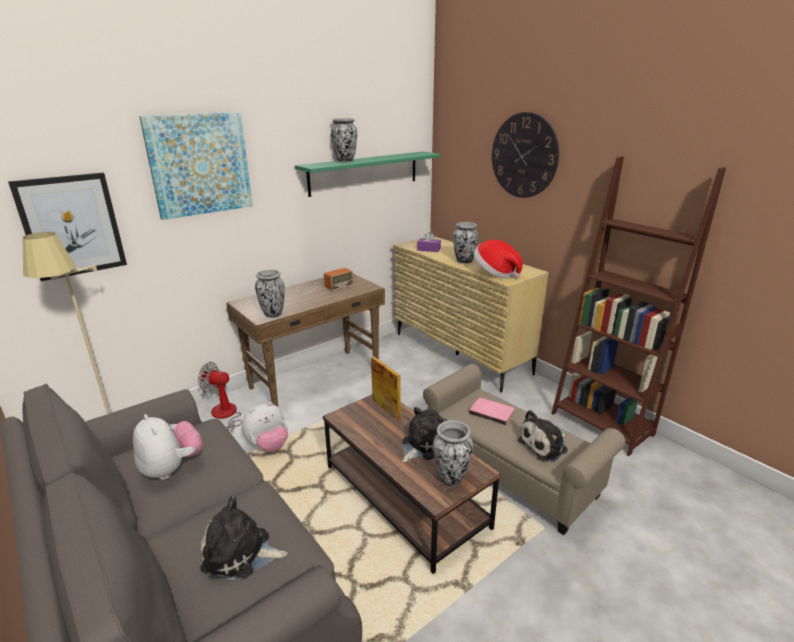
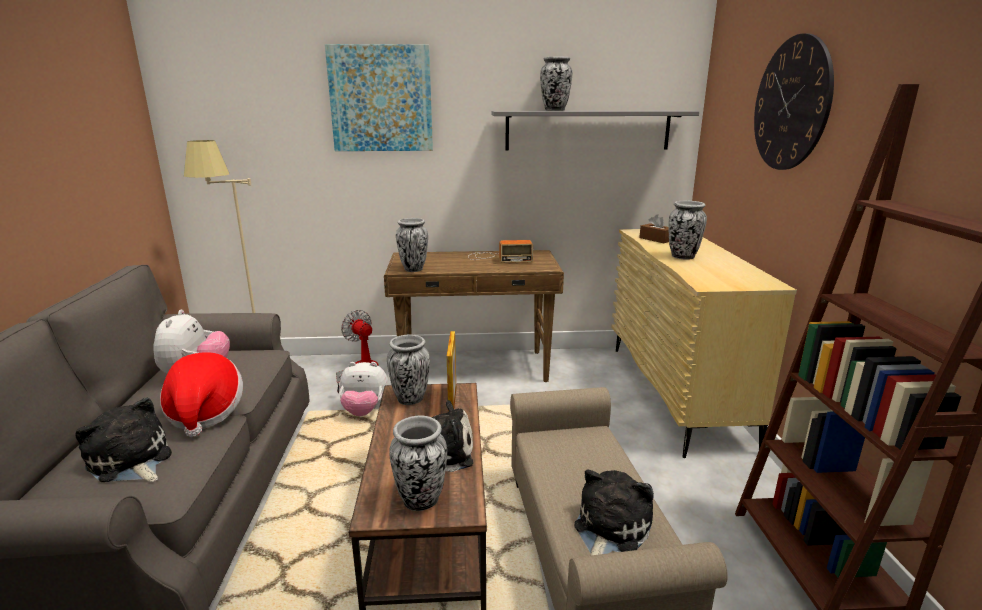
camera: 35 degrees right, 5 degrees down
picture [8,173,127,281] -> none
green shelf [295,151,441,197] -> grey shelf [492,110,699,150]
purple tissue box [417,232,441,252] -> brown tissue box [639,214,669,243]
pink book [469,397,515,425] -> none
hat [474,240,523,278] -> hat moved to [160,352,243,437]
plush toy [518,410,568,461] -> plush toy turned 120 degrees clockwise [574,469,654,555]
none -> vase [387,335,430,405]

